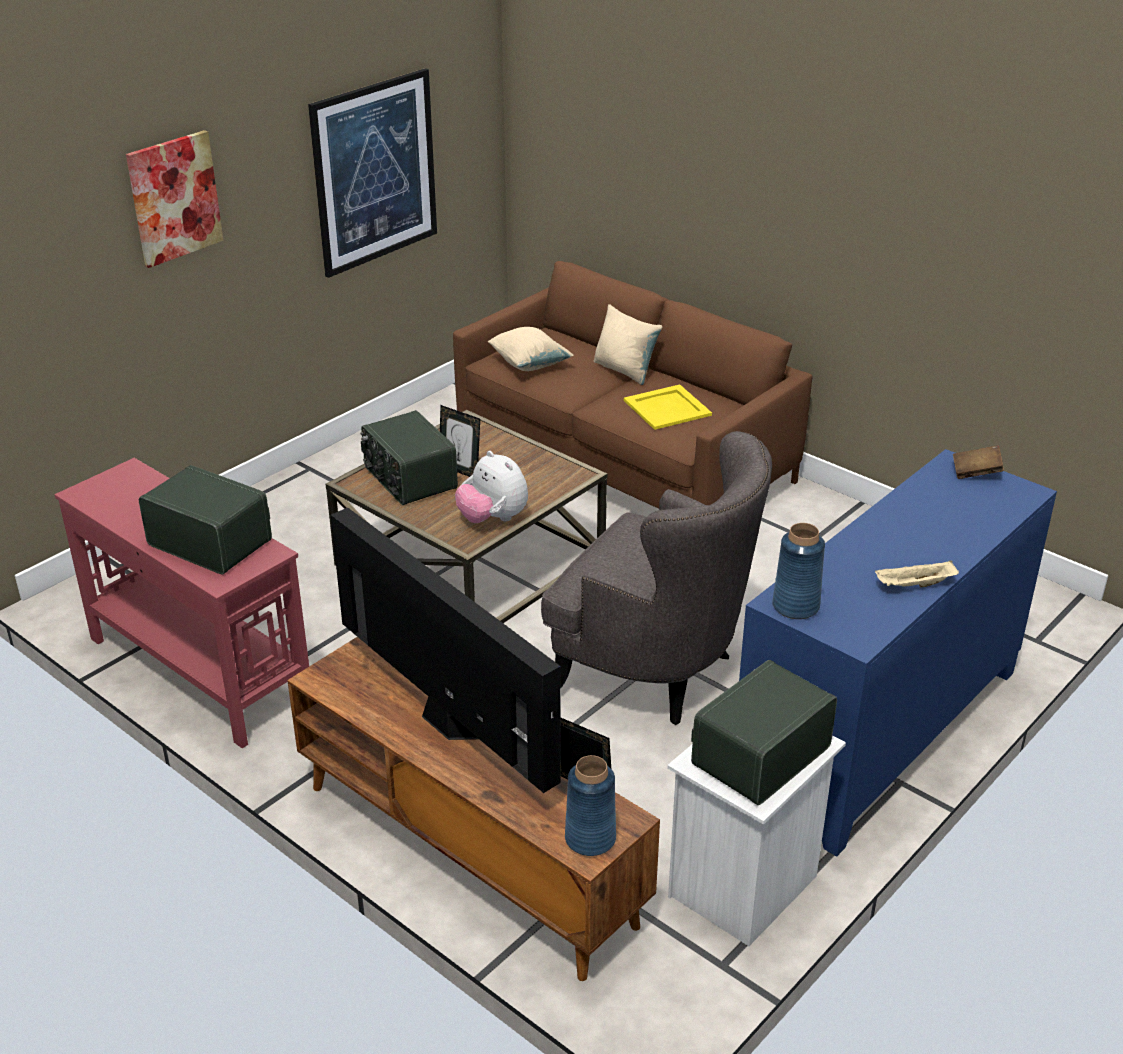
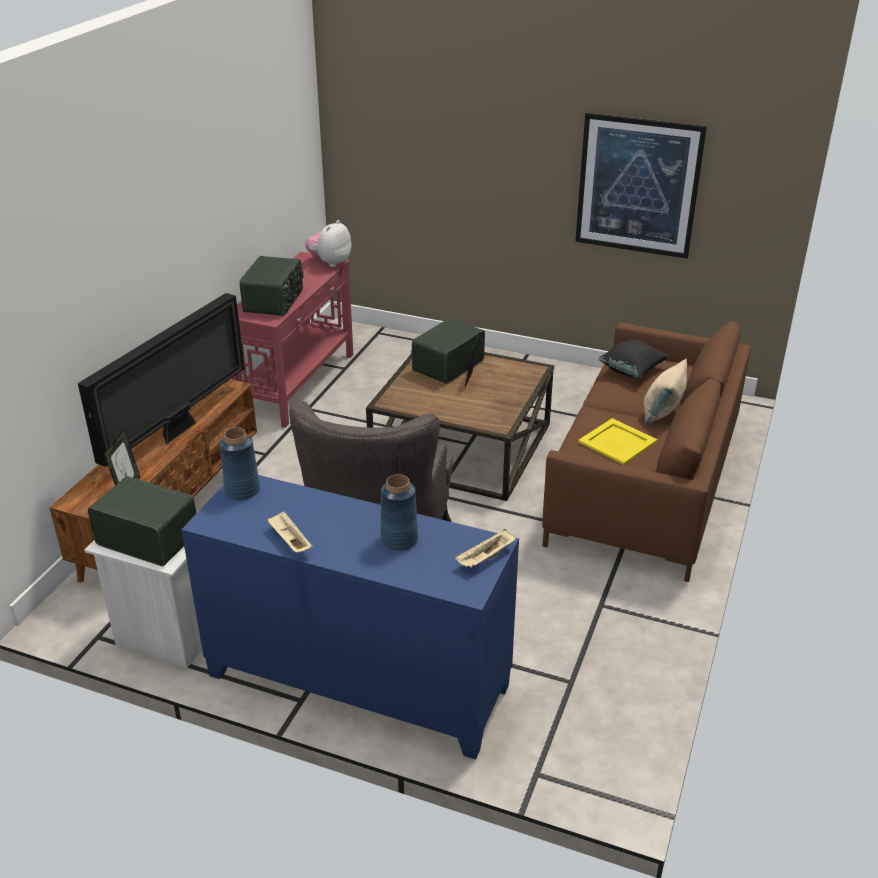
camera: 70 degrees right, 0 degrees up
picture [126,130,223,268] -> none
plush toy [455,451,528,523] -> plush toy moved to [305,220,352,267]
beige pillow [488,327,574,371] -> black pillow [598,339,670,378]
blue vase [565,755,616,856] -> blue vase moved to [380,474,418,551]
brown book [953,445,1004,479] -> beige tray [455,529,516,568]

